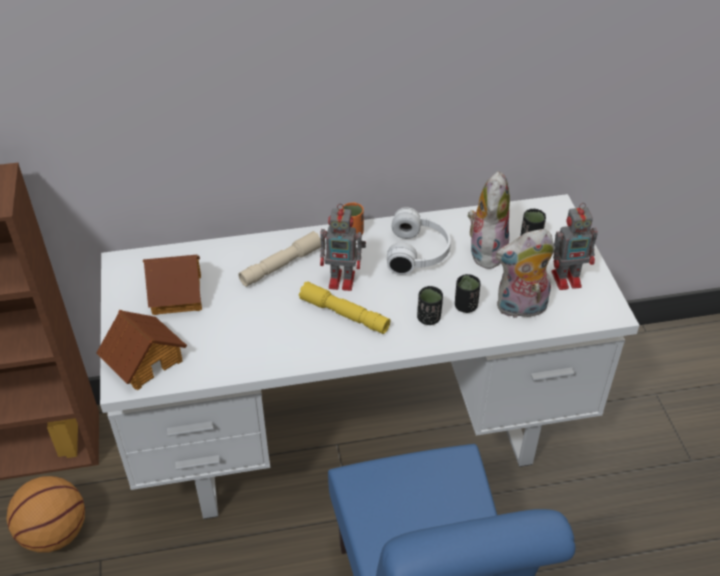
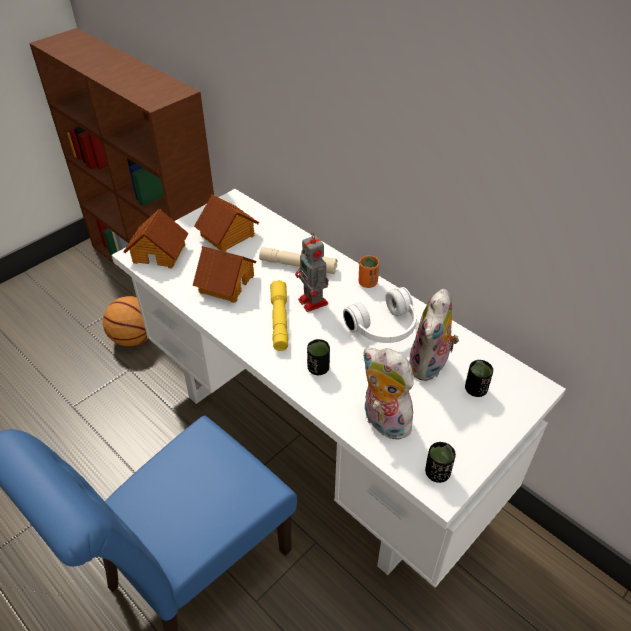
camera: 55 degrees right, 0 degrees up
black cup [455,274,480,313] -> black cup moved to [425,442,456,483]
plush toy [468,171,510,269] -> plush toy turned 135 degrees clockwise [409,289,459,381]
toy robot [552,203,598,290] -> none
none -> toy house [192,246,256,303]

